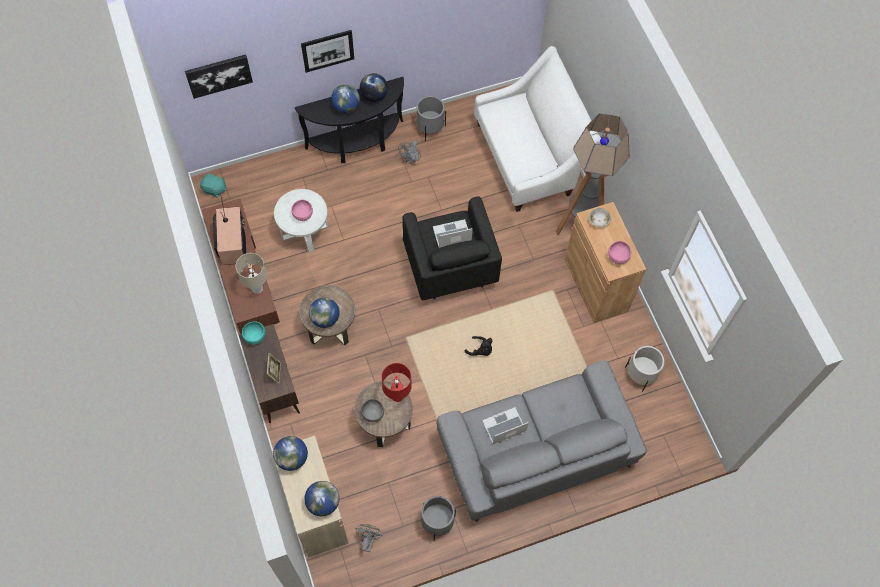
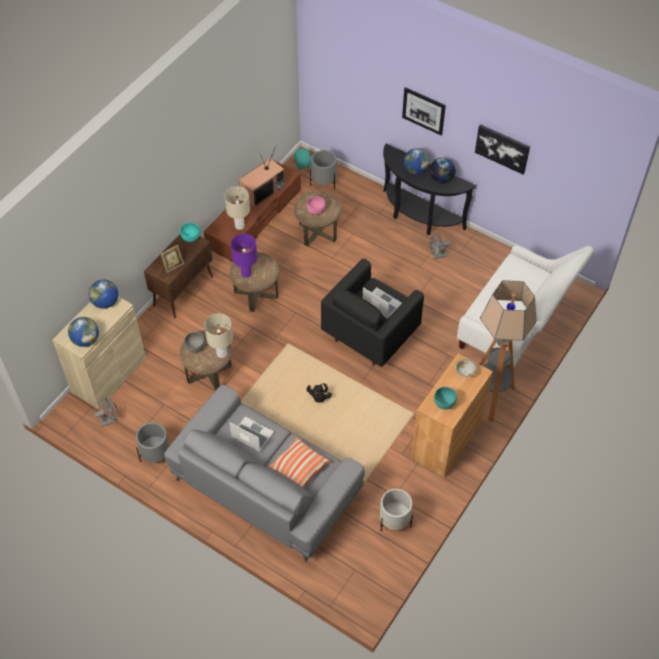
camera: 55 degrees right, 10 degrees down
picture [185,54,253,99] -> picture moved to [475,124,530,174]
white side table [274,189,328,252] -> brown side table [294,190,341,246]
globe [309,298,340,328] -> purple table lamp [231,234,257,278]
red table lamp [381,363,412,402] -> beige table lamp [204,314,233,358]
grey planter [417,96,446,141] -> grey planter moved to [310,150,337,190]
pink bowl [608,241,631,264] -> turquoise bowl [434,387,457,410]
none -> pillow [269,437,330,488]

